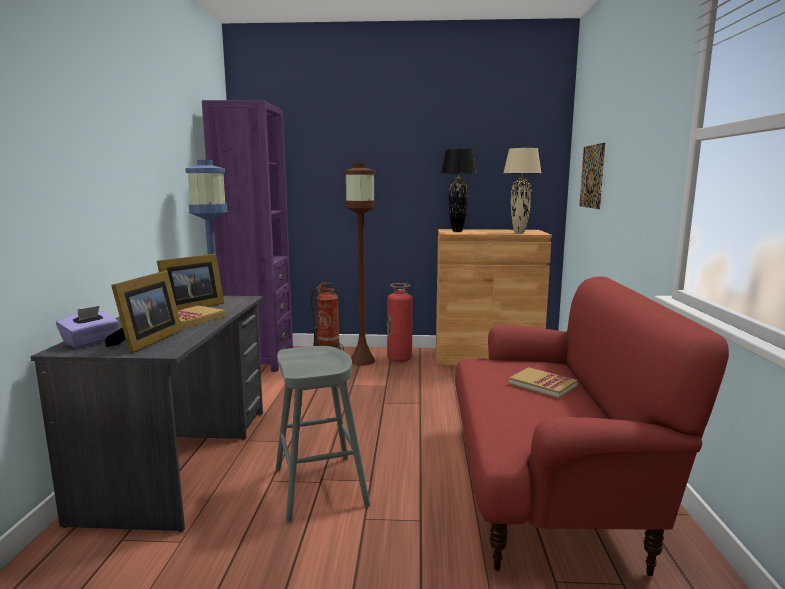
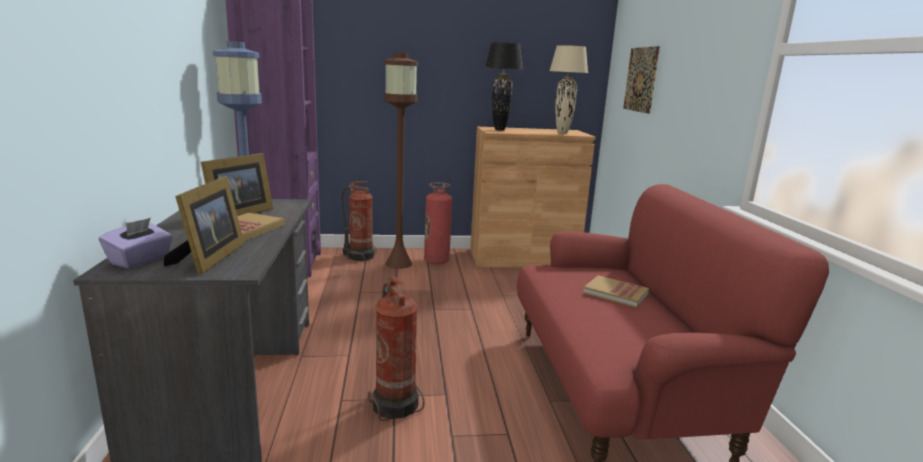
camera: 10 degrees left, 5 degrees up
grey stool [276,346,370,523] -> fire extinguisher [368,276,424,421]

